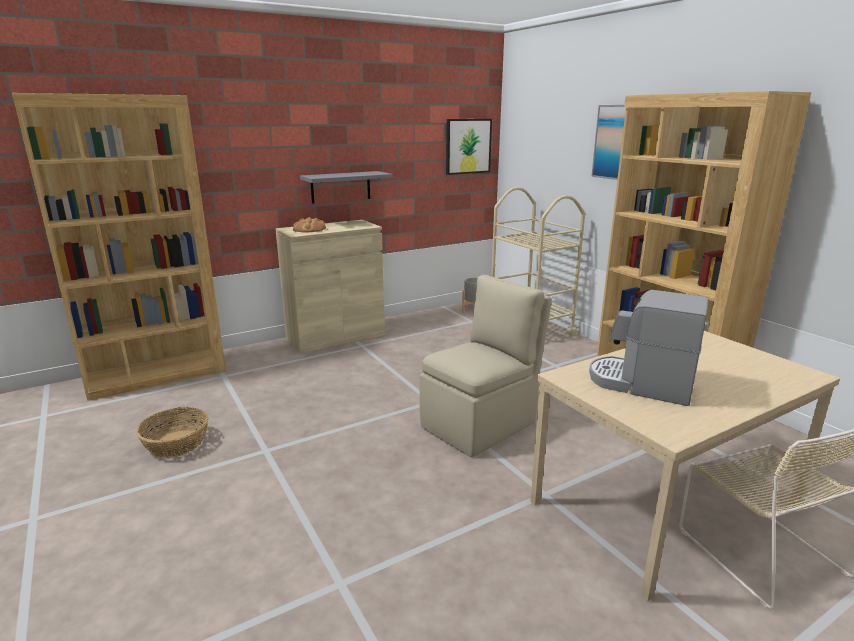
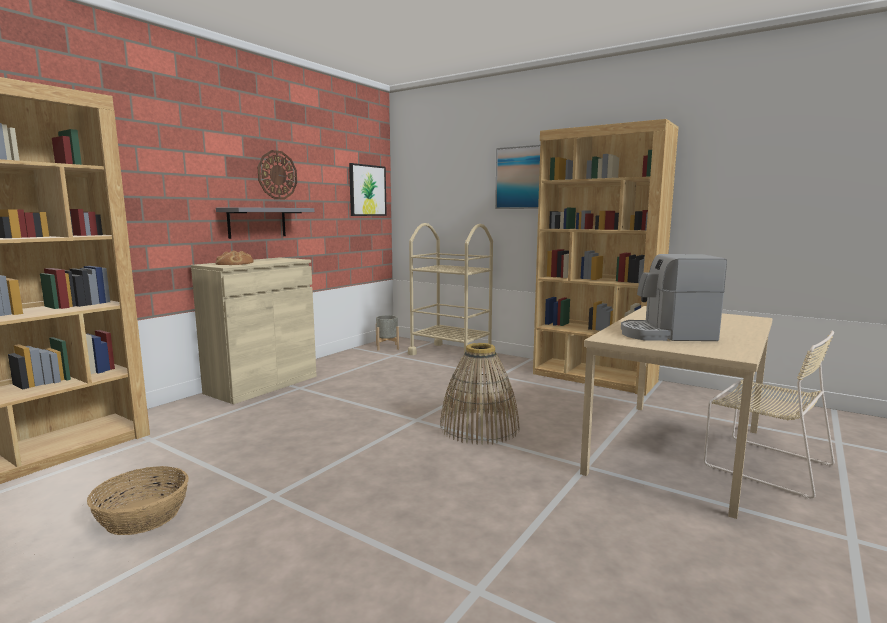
camera: 25 degrees left, 10 degrees down
beige chair [419,275,552,457] -> basket [440,343,519,445]
none -> wall clock [257,150,297,199]

